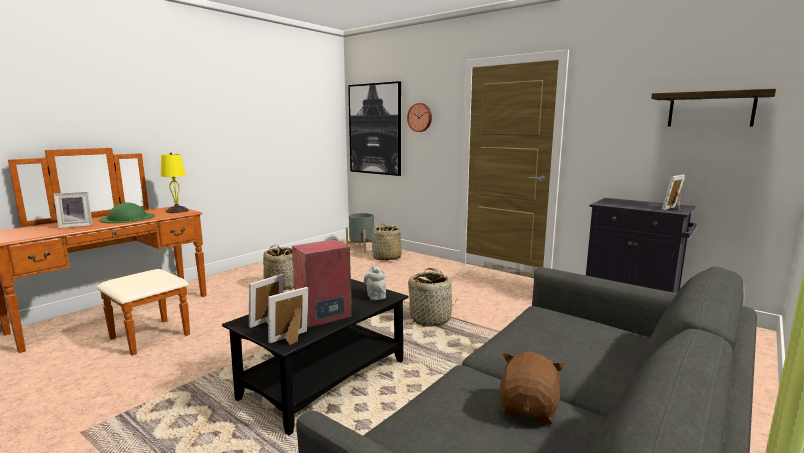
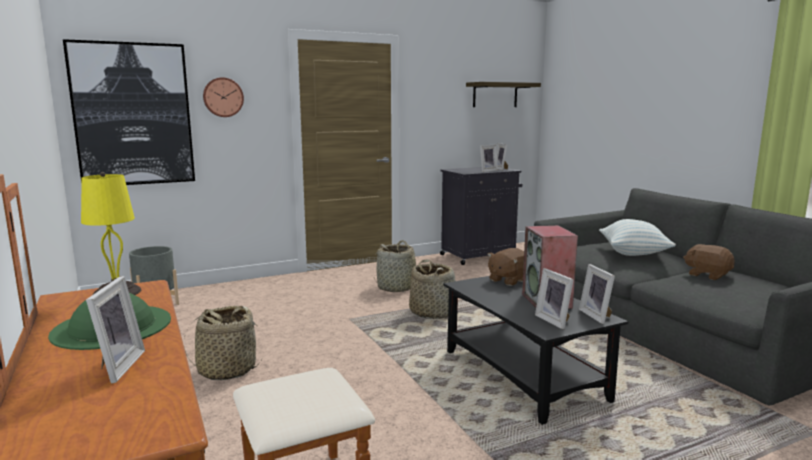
camera: 65 degrees left, 0 degrees up
grey teapot [364,266,386,300] -> brown plush toy [488,248,524,286]
basket [372,224,402,261] -> basket moved to [374,240,417,292]
none -> picture frame [480,145,498,172]
none -> pillow [599,219,676,256]

